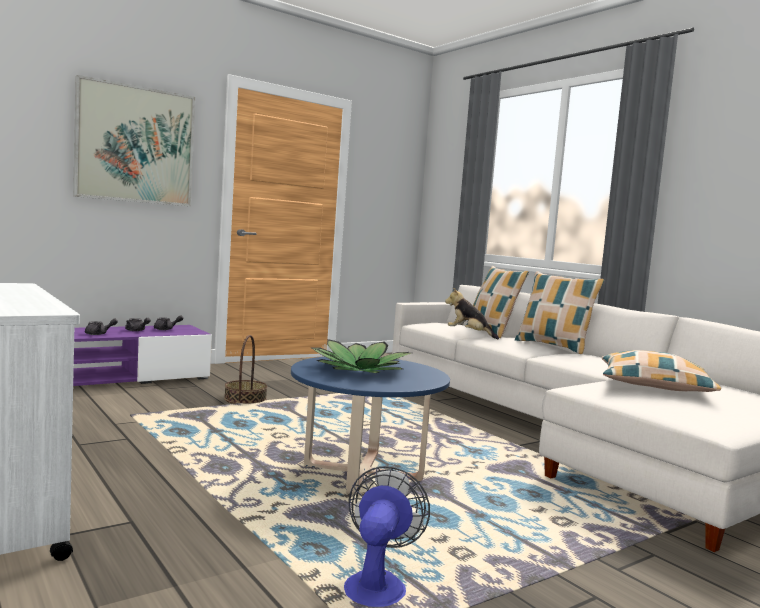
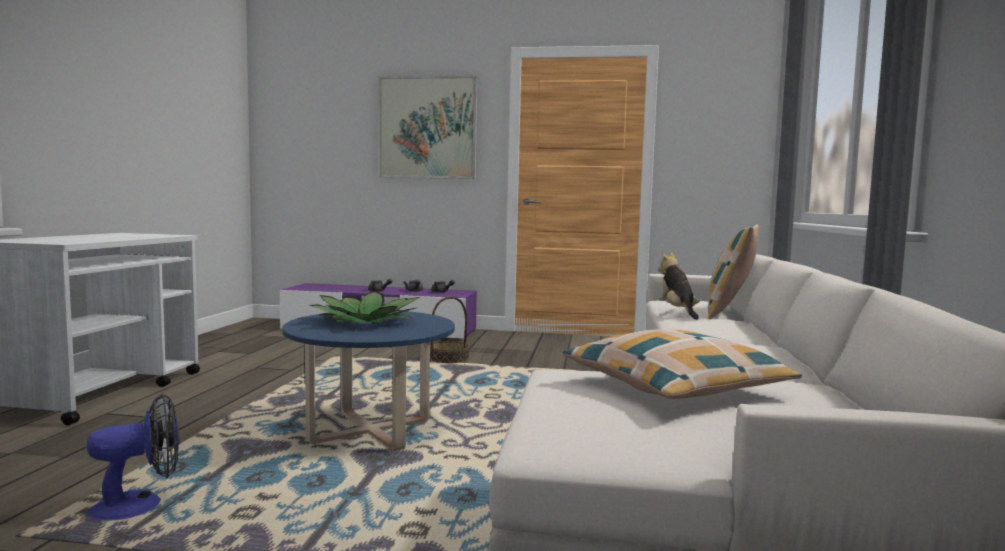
camera: 45 degrees right, 0 degrees up
pillow [515,272,604,354] -> none

